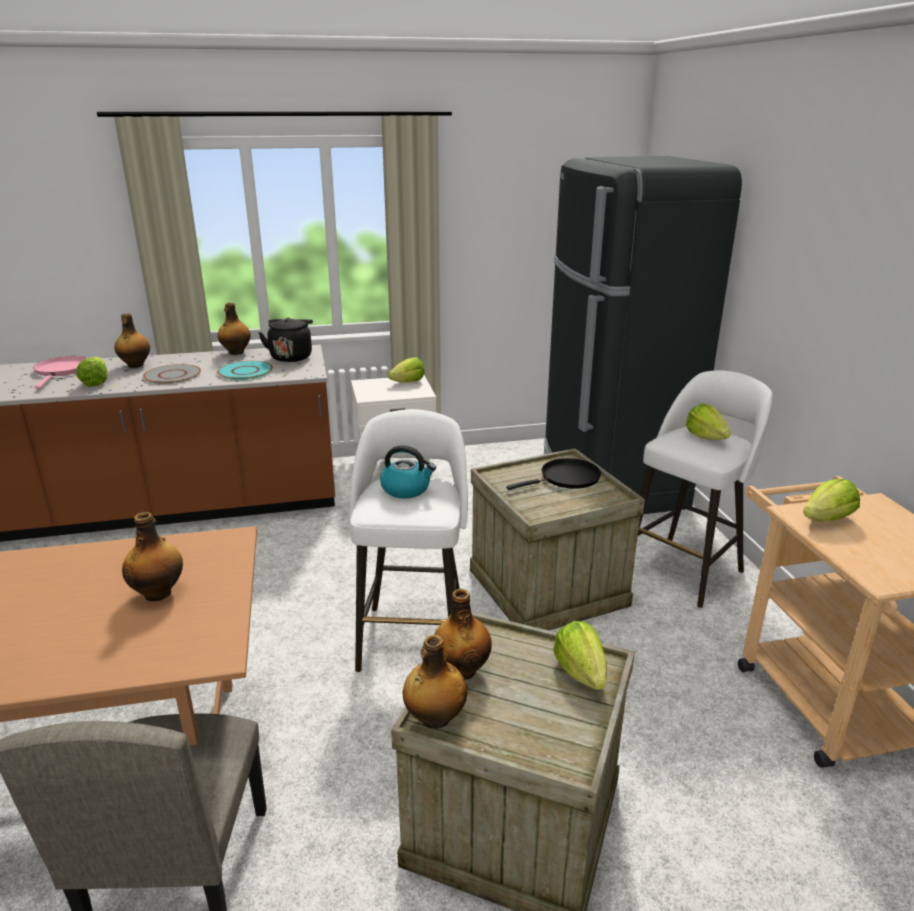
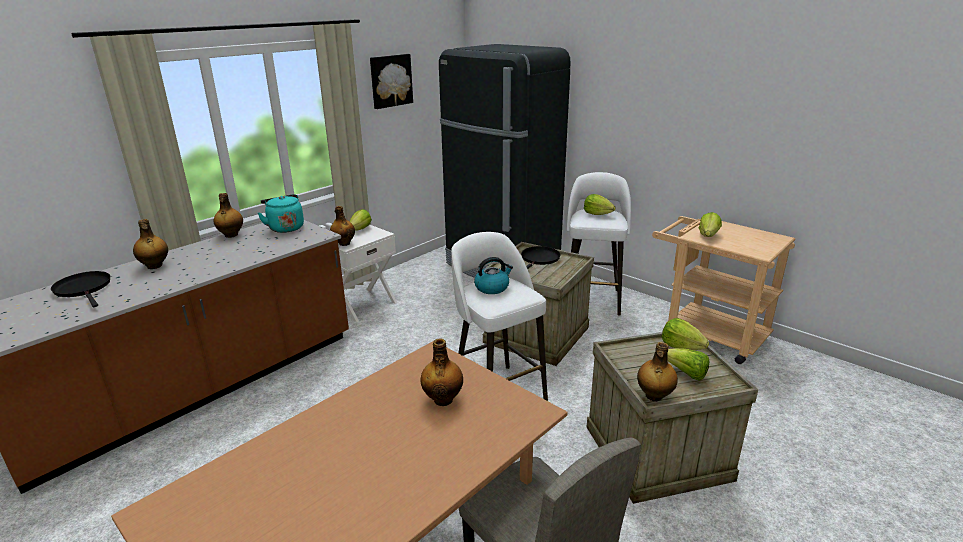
camera: 35 degrees left, 0 degrees up
pink frying pan [33,356,88,389] -> black frying pan [51,271,110,307]
lettuce [77,357,108,387] -> lettuce moved to [667,348,709,381]
grey plate [143,364,201,384] -> none
turquoise plate [217,361,273,380] -> none
black kettle [258,318,313,362] -> turquoise kettle [258,194,304,233]
bottle [434,589,492,679] -> bottle moved to [330,206,355,246]
none -> picture [370,54,413,109]

